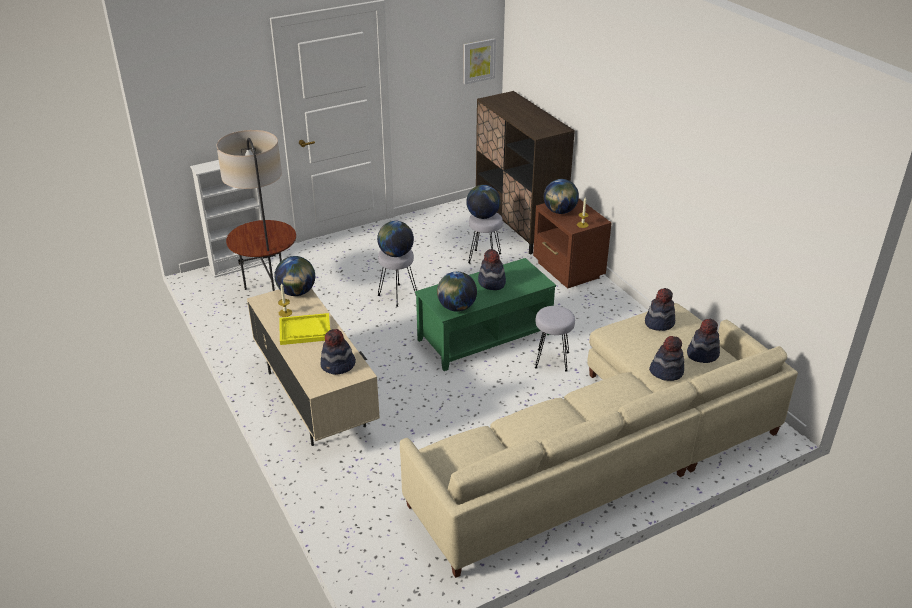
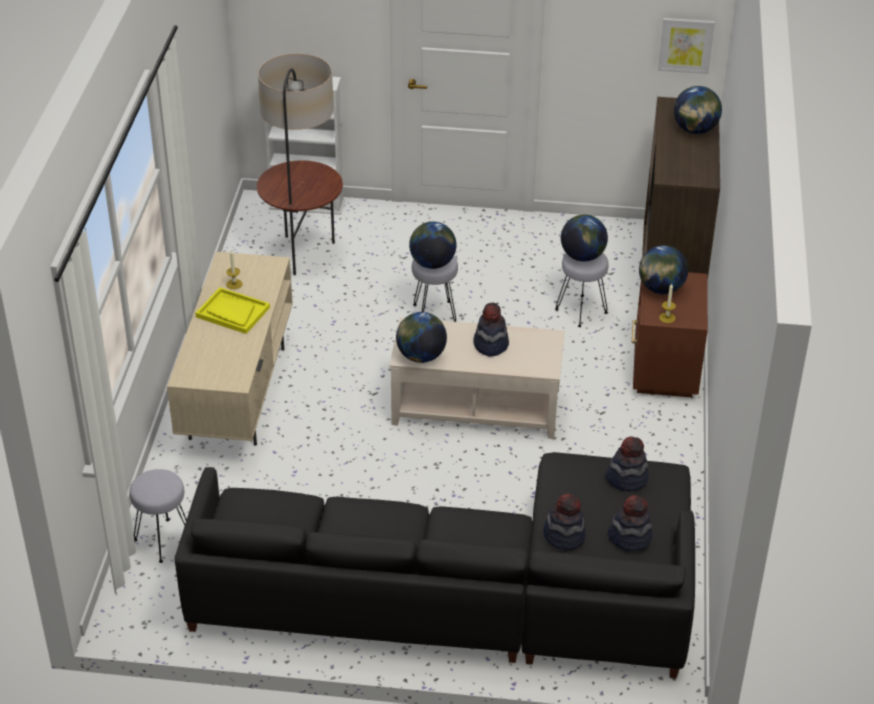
camera: 35 degrees right, 5 degrees up
globe [275,256,315,296] -> globe moved to [674,86,722,134]
hat [321,329,356,375] -> none
beige sofa [400,303,798,578] -> black sofa [175,452,695,679]
green coffee table [415,258,556,371] -> beige coffee table [389,317,565,439]
grey stool [535,306,575,372] -> grey stool moved to [130,469,187,563]

